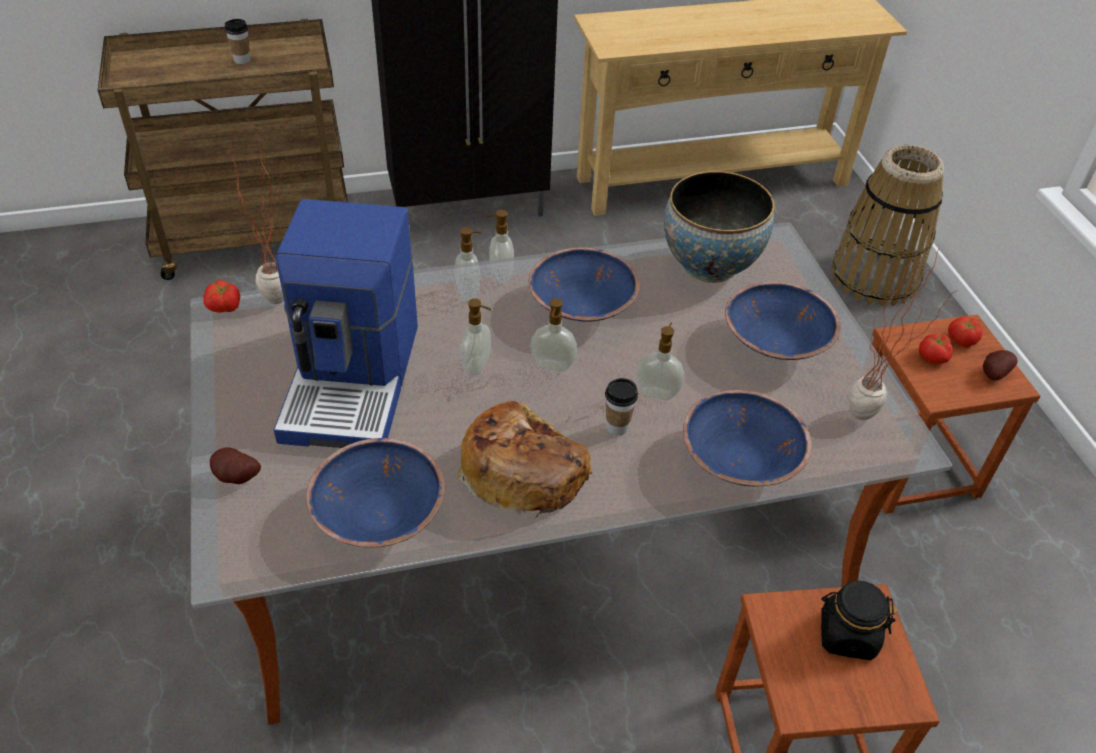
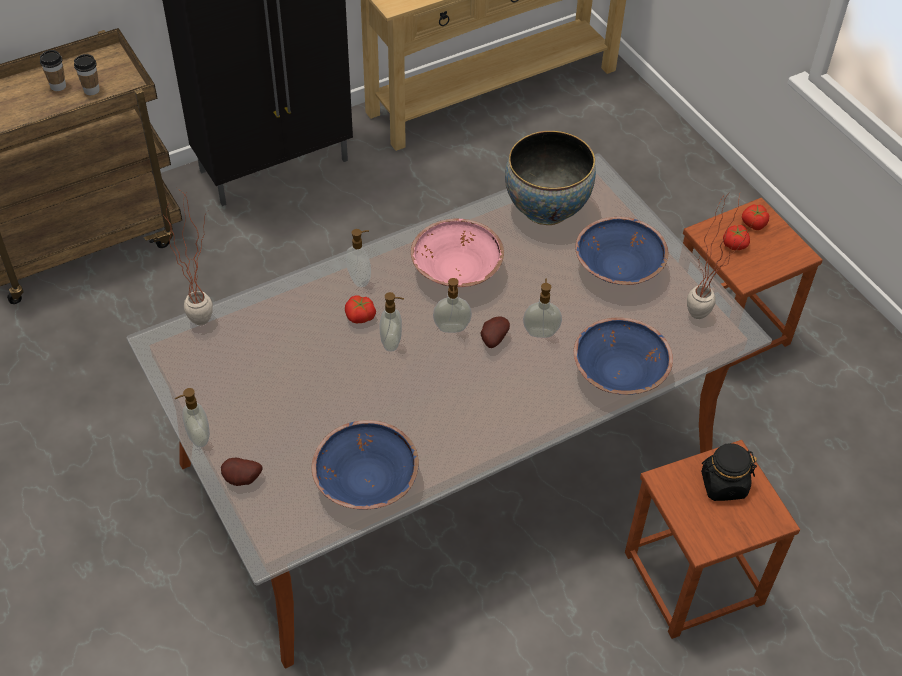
camera: 15 degrees left, 5 degrees up
tomato [203,280,240,313] -> tomato moved to [345,295,376,323]
coffee machine [274,199,418,448] -> none
bread [457,401,592,518] -> none
soap dispenser [486,210,514,284] -> soap dispenser moved to [175,388,210,447]
blue bowl [529,247,640,321] -> pink bowl [411,219,504,287]
cup [605,378,638,435] -> cup moved to [74,54,100,95]
basket [831,145,944,306] -> none
potato [983,350,1018,381] -> potato moved to [480,316,510,348]

